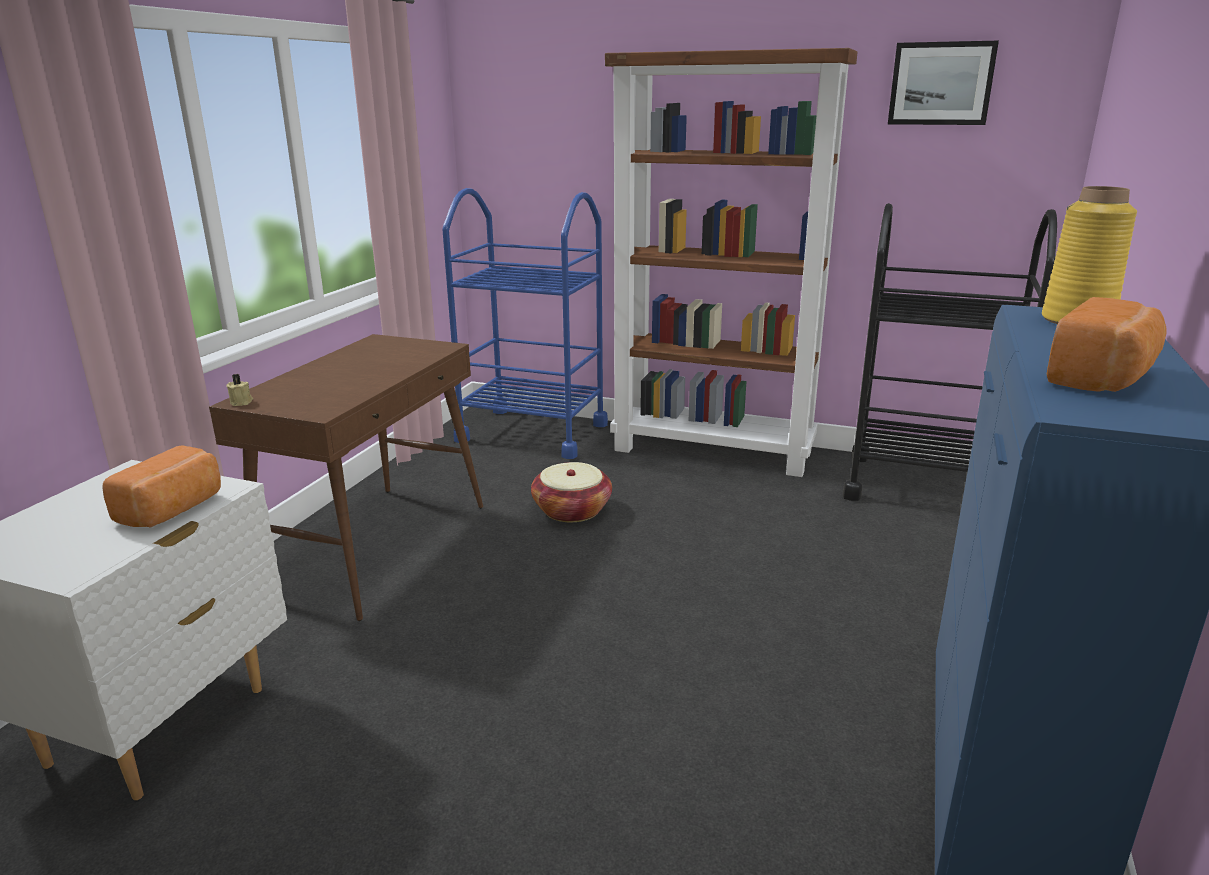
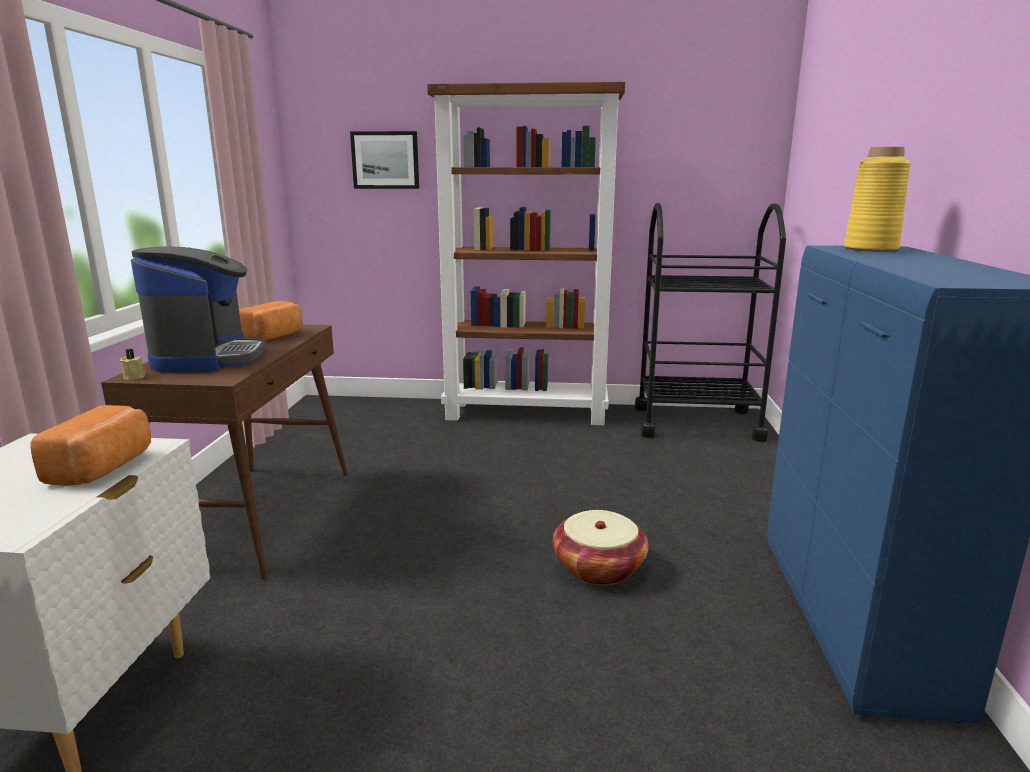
camera: 15 degrees left, 5 degrees down
blue cart [442,188,608,459] -> none
basket [531,462,612,522] -> basket moved to [553,510,649,585]
picture [888,41,999,125] -> picture moved to [350,131,419,189]
bread [1047,297,1166,392] -> bread moved to [239,301,303,340]
none -> coffee machine [131,247,266,373]

